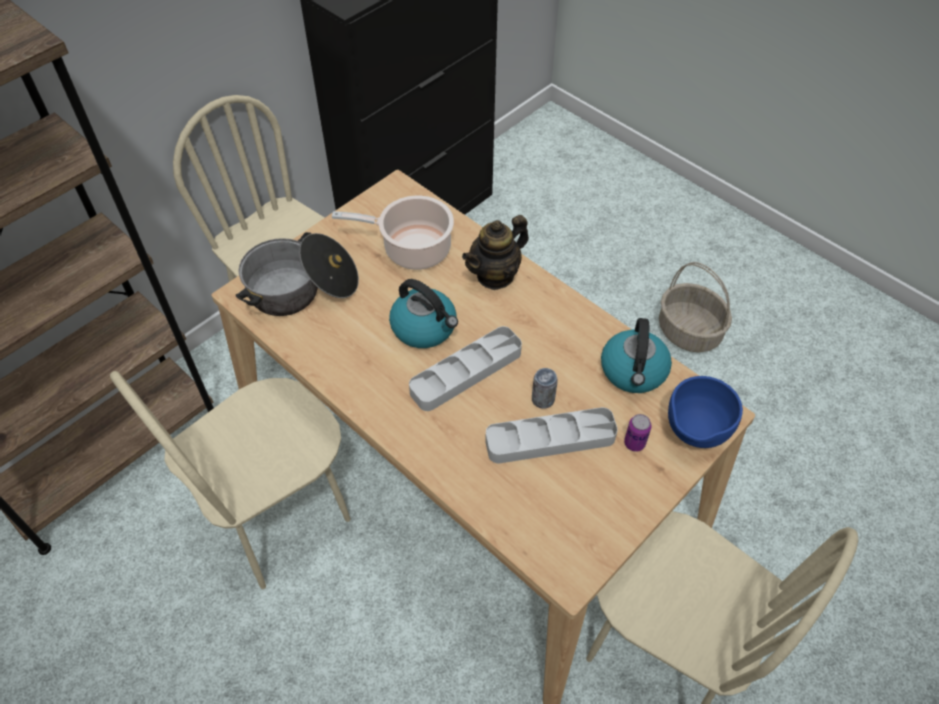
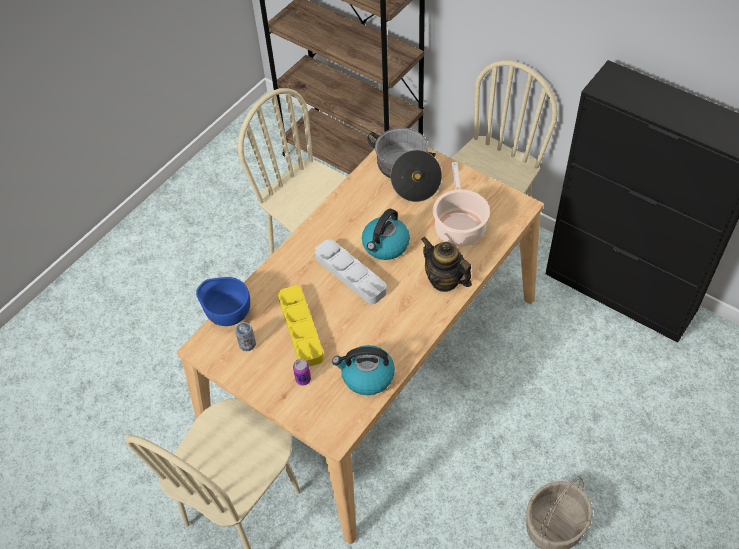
camera: 85 degrees right, 0 degrees up
grey tray [485,407,618,464] -> yellow tray [278,286,324,367]
can [532,368,558,409] -> can moved to [235,322,256,351]
blue bowl [668,376,743,448] -> blue bowl moved to [196,277,250,326]

